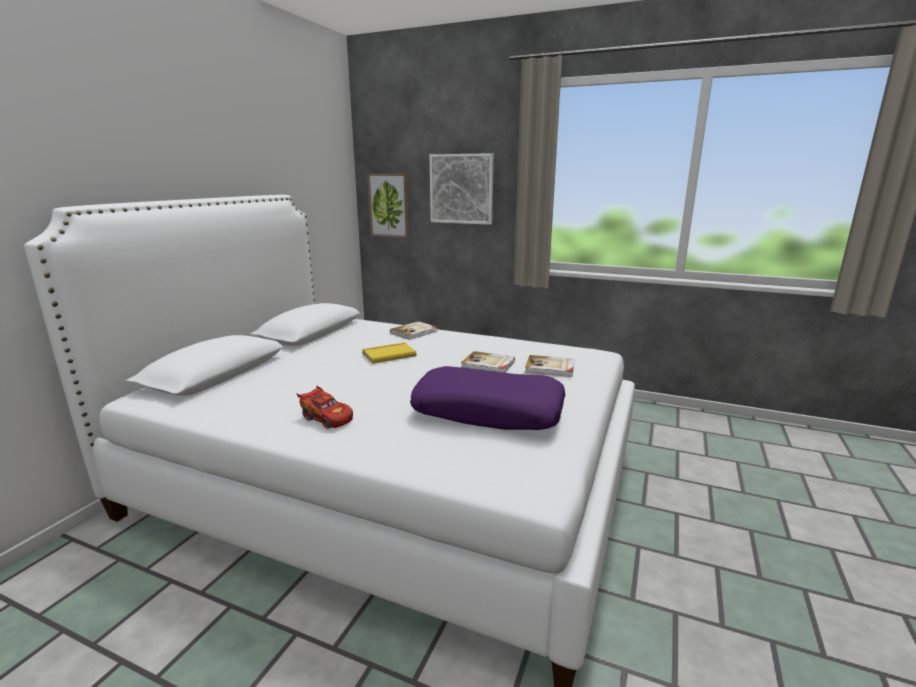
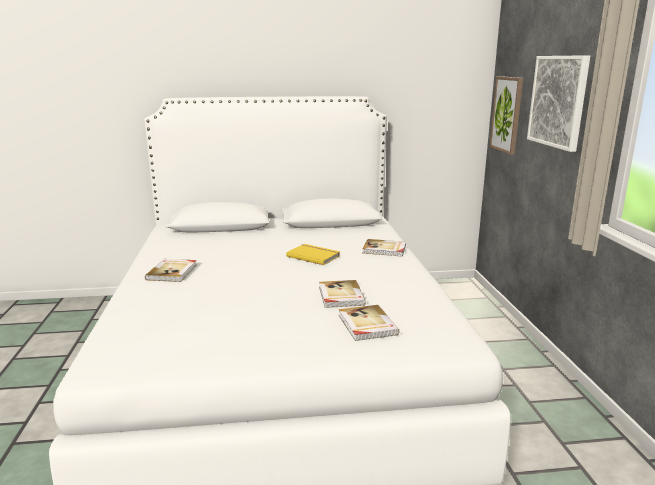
camera: 60 degrees right, 0 degrees up
red toy car [296,386,353,429] -> book [145,259,197,282]
purple pillow [410,366,565,430] -> none

